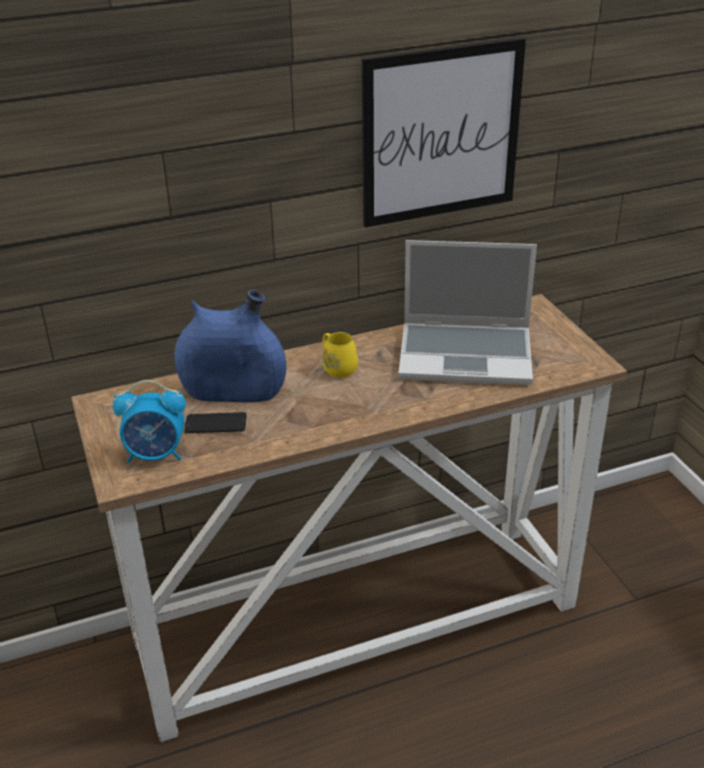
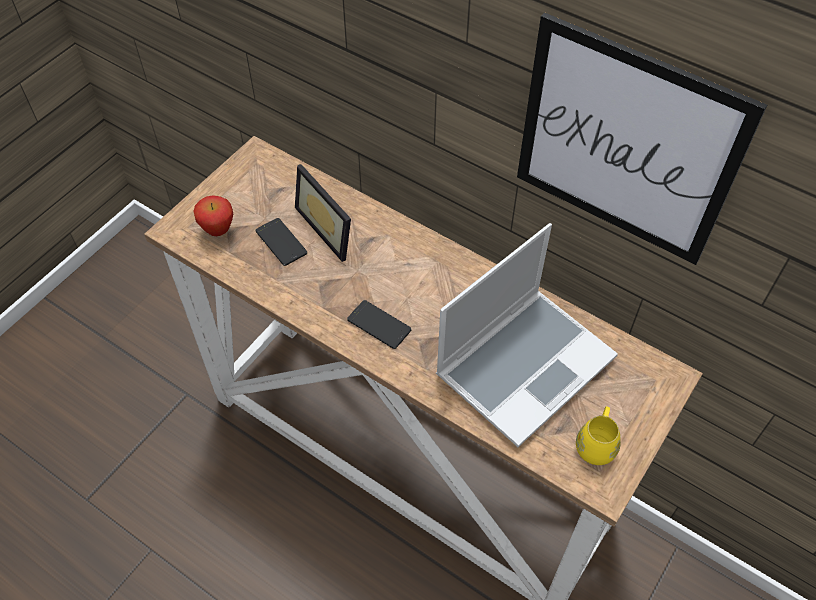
camera: 55 degrees right, 20 degrees up
alarm clock [113,380,186,463] -> apple [193,196,233,236]
blue vase [174,290,286,402] -> picture frame [295,164,351,262]
yellow mug [322,332,358,378] -> yellow mug moved to [576,407,621,465]
laptop [398,240,537,385] -> laptop turned 105 degrees counterclockwise [436,223,618,447]
none -> phone [347,300,411,349]

